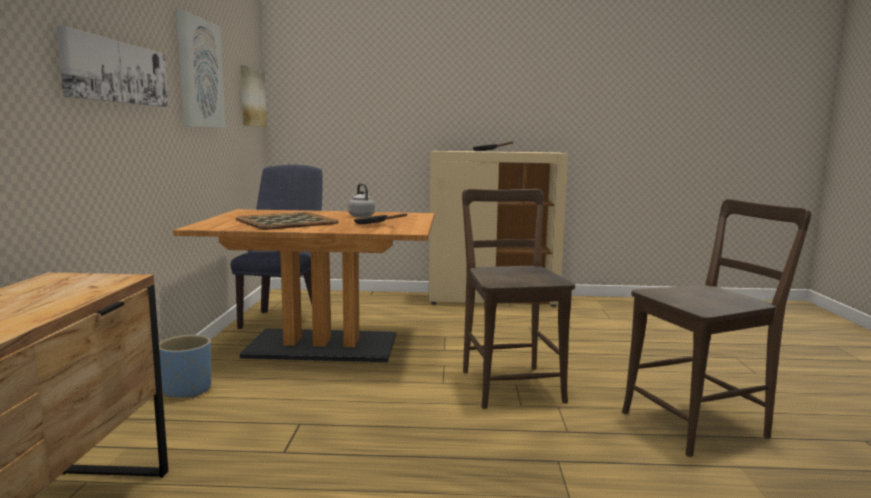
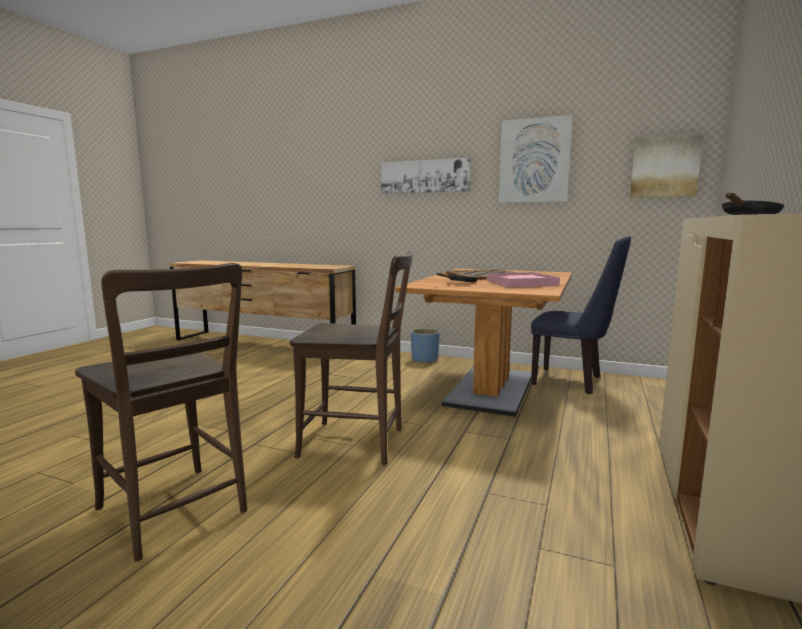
camera: 110 degrees right, 0 degrees up
grey kettle [348,183,375,217] -> pink tray [487,272,560,287]
brown chair [622,199,811,457] -> brown chair turned 45 degrees counterclockwise [75,263,247,562]

